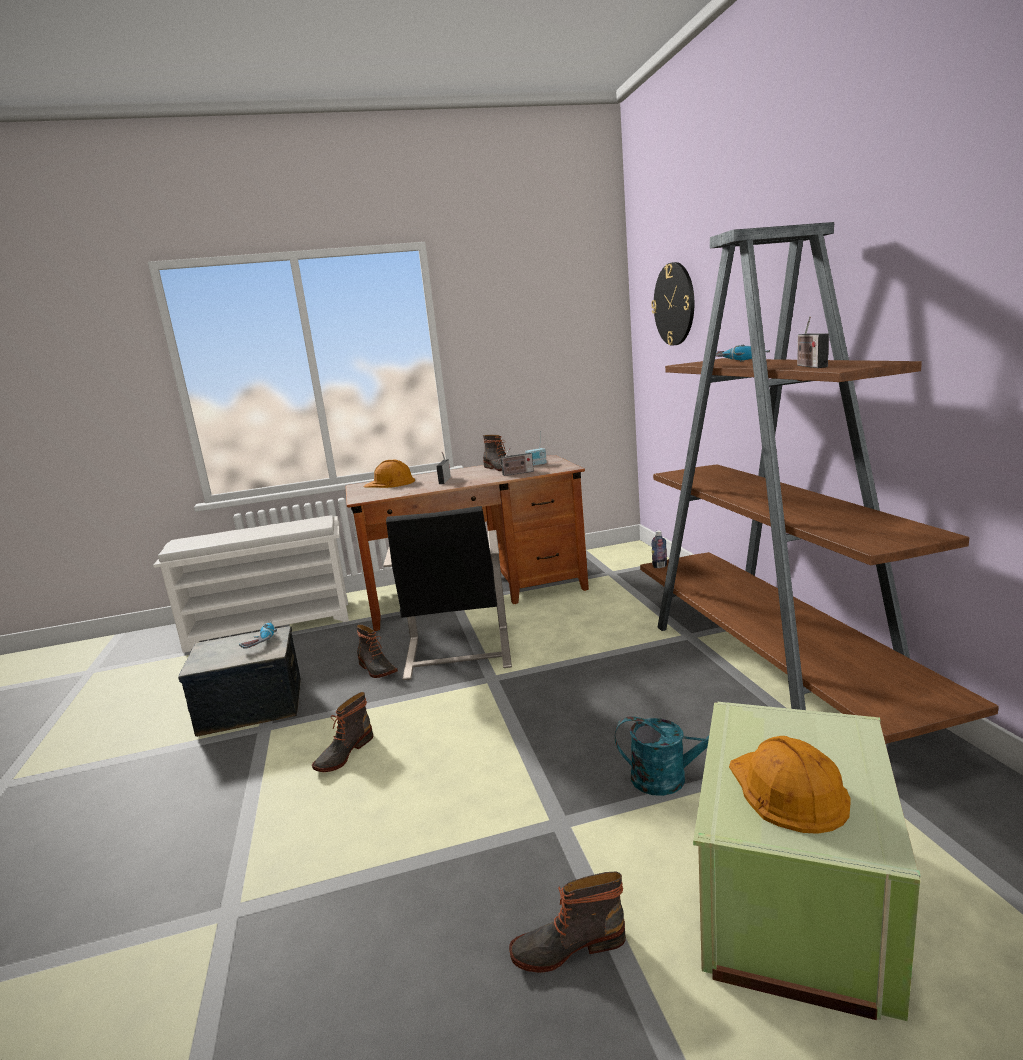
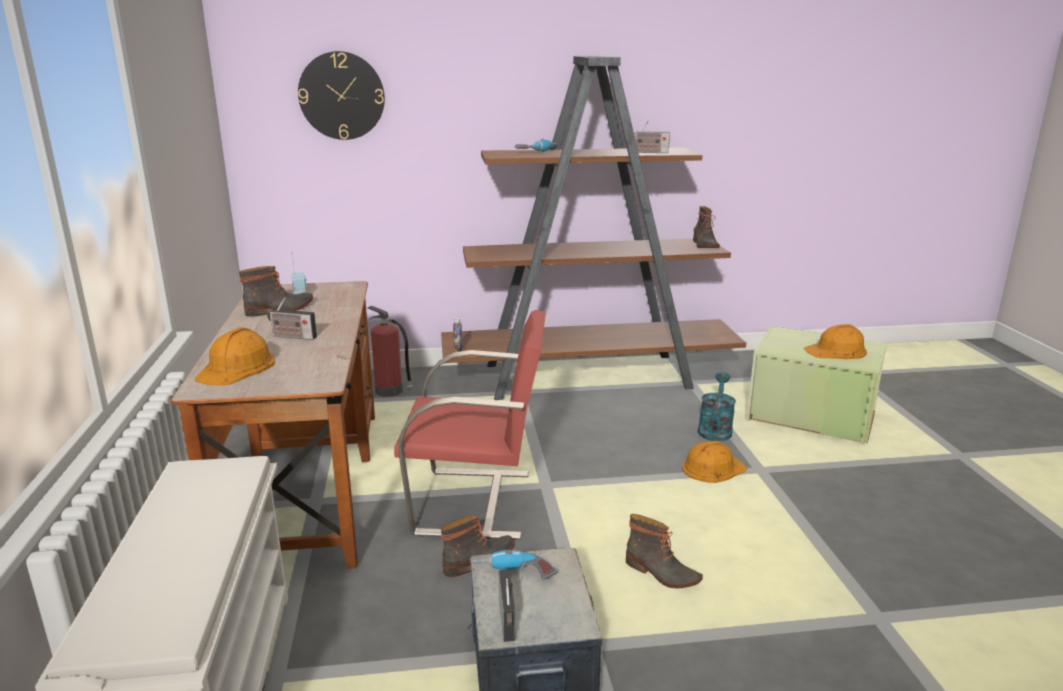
camera: 85 degrees left, 5 degrees up
black chair [383,506,512,680] -> red chair [394,310,546,540]
radio [498,446,534,476] -> radio moved to [498,570,515,642]
boot [509,872,626,972] -> boot moved to [693,206,720,248]
none -> fire extinguisher [368,306,413,397]
none -> orange hard hat [682,441,747,483]

